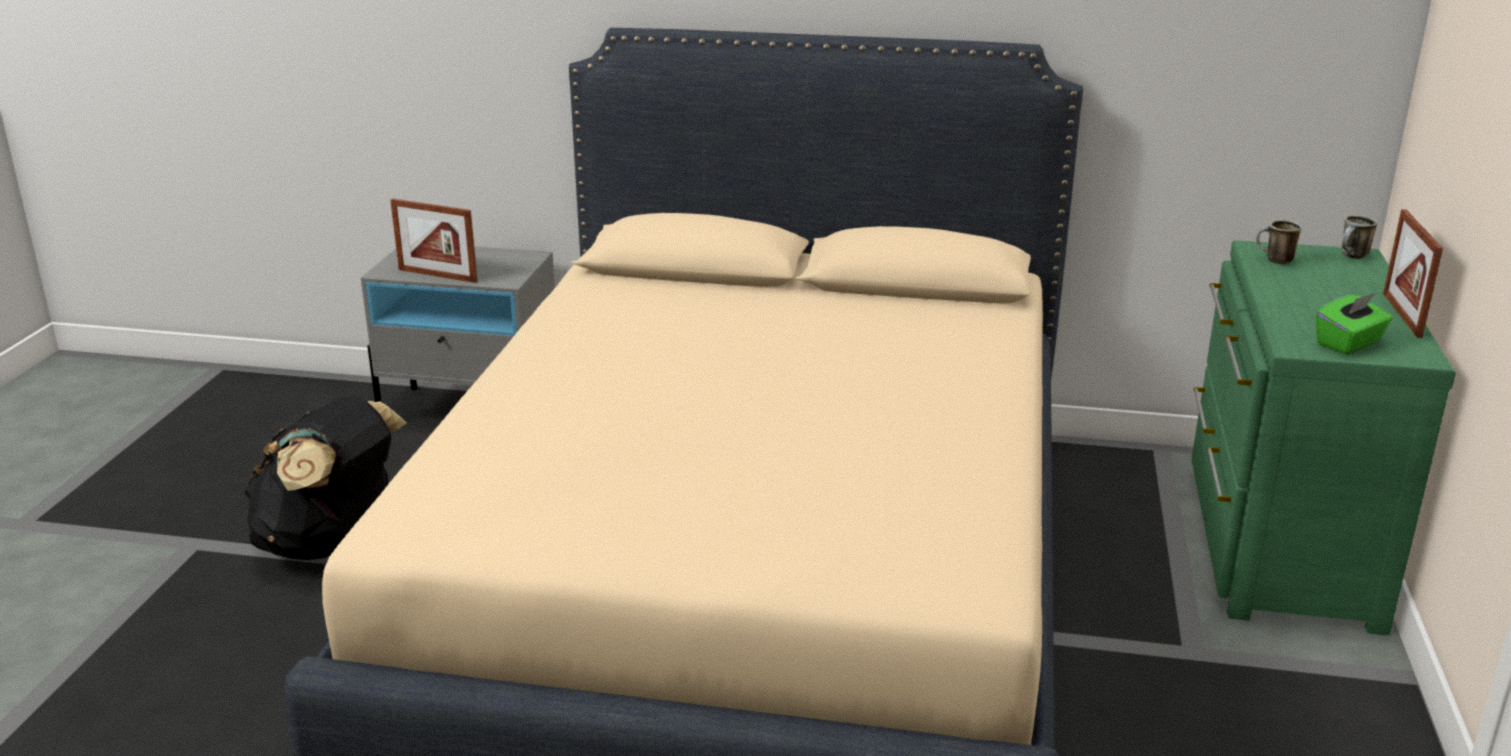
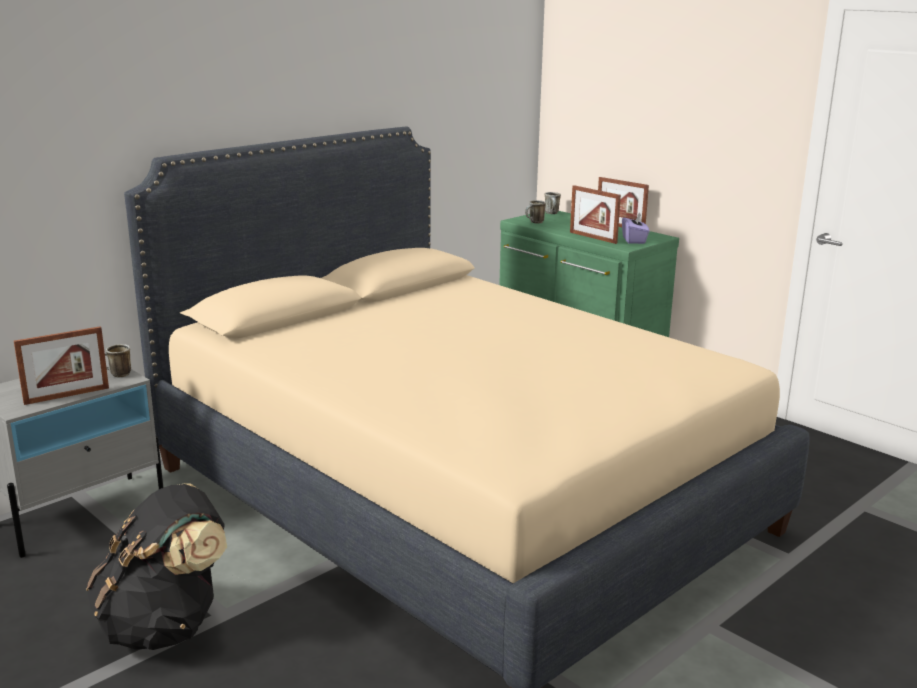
camera: 55 degrees left, 5 degrees down
green tissue box [1316,293,1393,355] -> purple tissue box [622,213,650,244]
none -> mug [105,344,131,377]
none -> picture frame [570,185,621,244]

